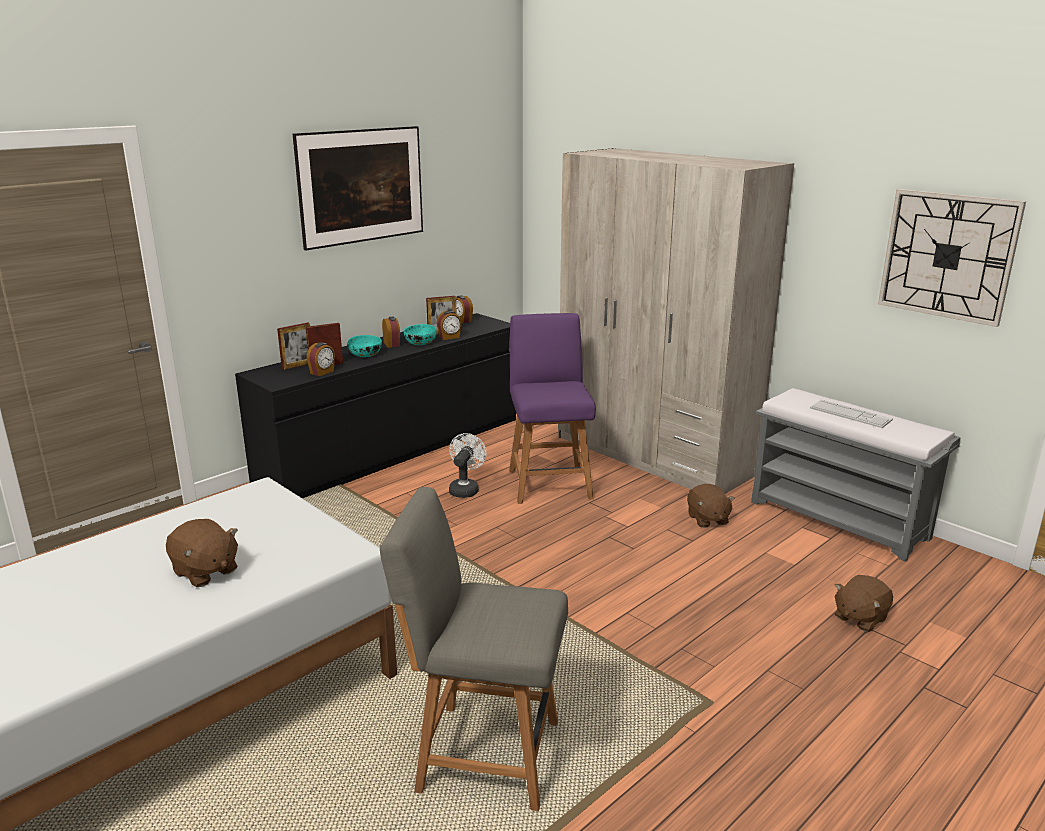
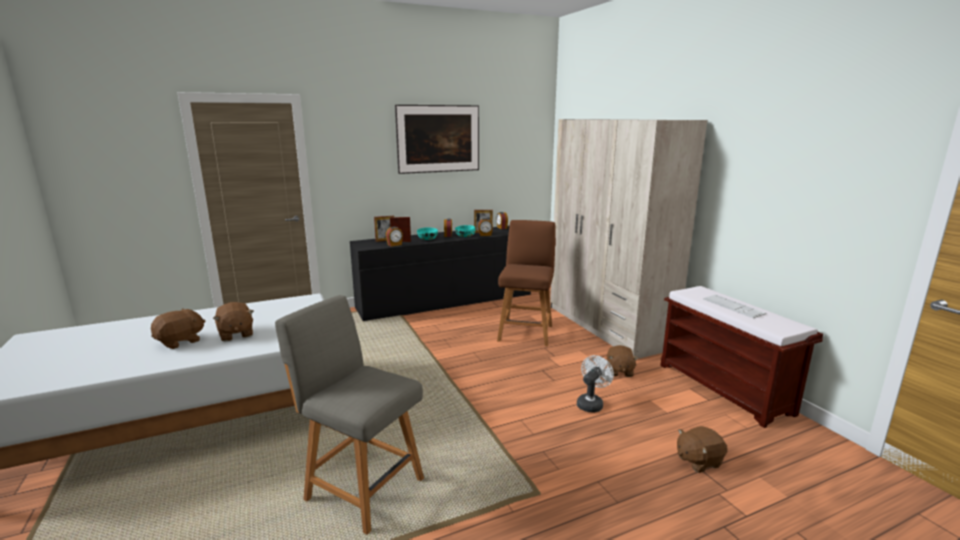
camera: 20 degrees right, 5 degrees down
white fan [449,433,487,498] -> white fan moved to [577,355,614,413]
purple chair [509,313,596,504] -> brown chair [497,220,556,346]
grey bench [751,388,961,562] -> brown bench [660,286,823,428]
wall clock [878,189,1026,327] -> none
none -> brown plush toy [151,309,205,349]

